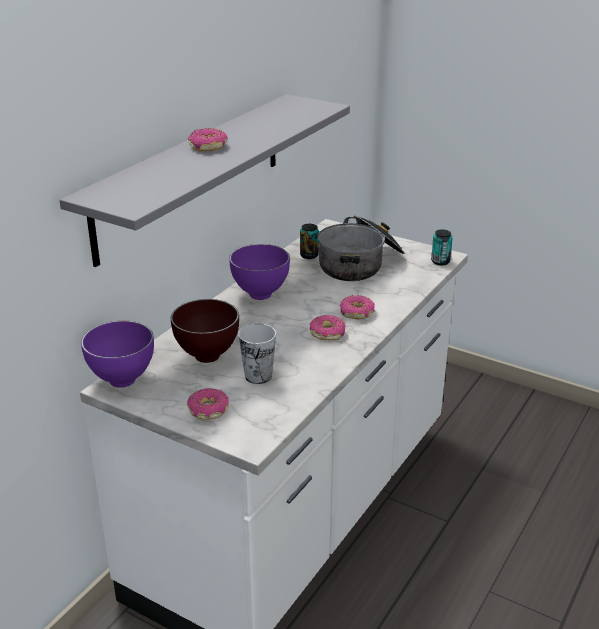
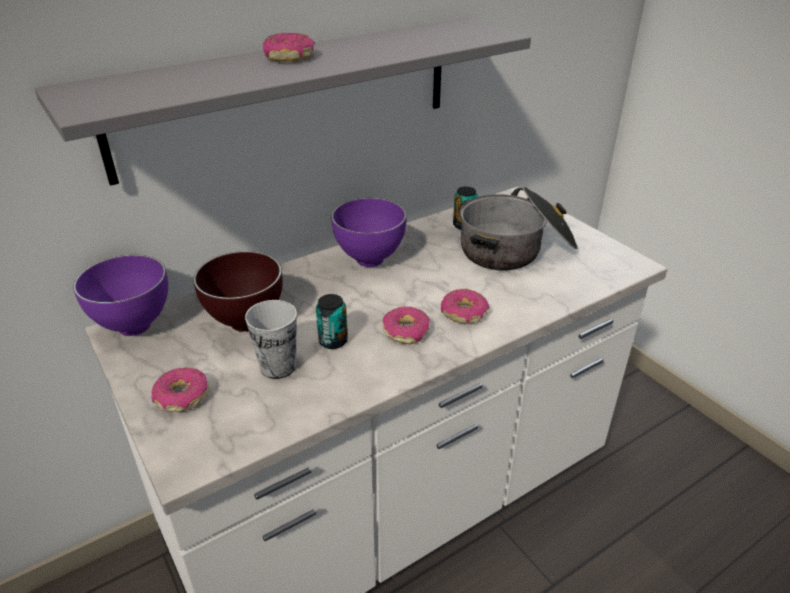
camera: 25 degrees right, 5 degrees up
can [431,229,452,265] -> can moved to [316,294,348,349]

